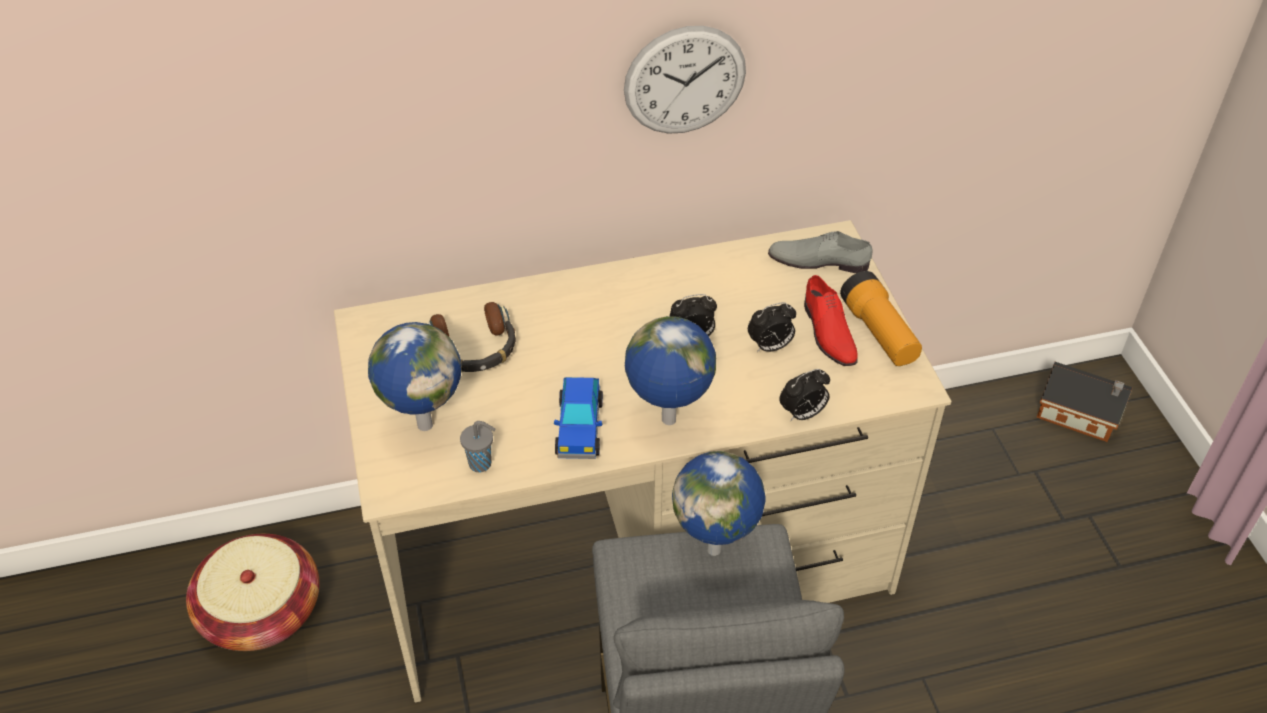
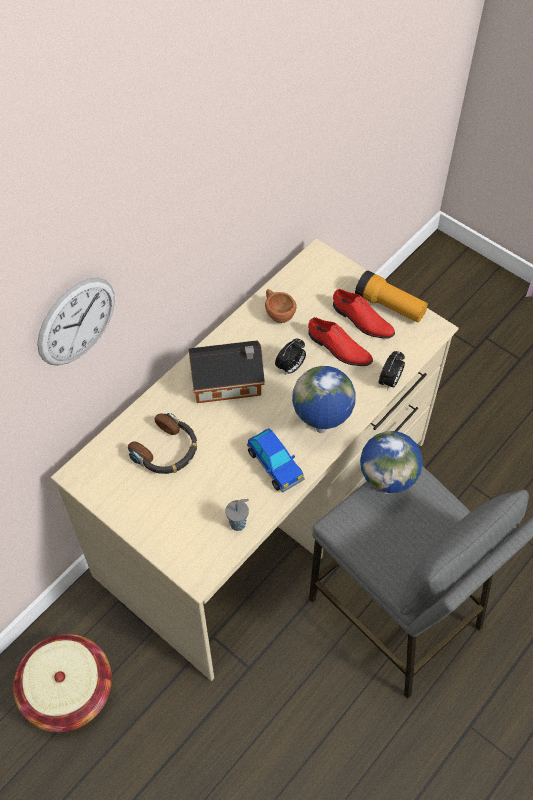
camera: 35 degrees left, 10 degrees up
globe [368,322,461,431] -> none
wall clock [624,26,746,134] -> wall clock moved to [37,278,115,366]
alarm clock [748,302,796,352] -> red shoe [308,317,373,366]
grey shoe [768,231,873,273] -> none
toy house [1037,362,1133,442] -> toy house moved to [188,340,265,403]
none -> brown cup [265,289,297,323]

